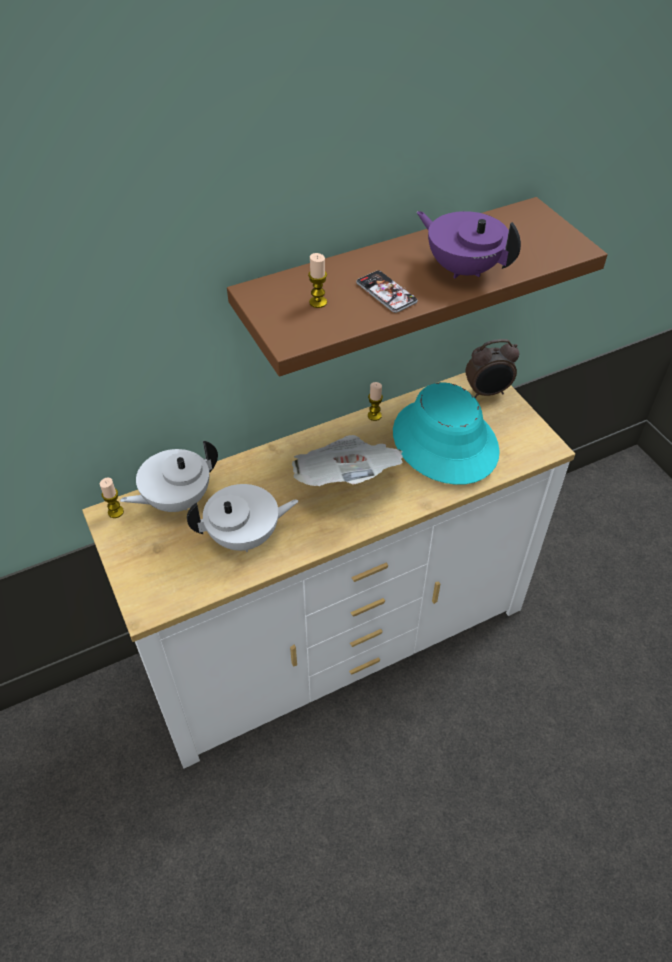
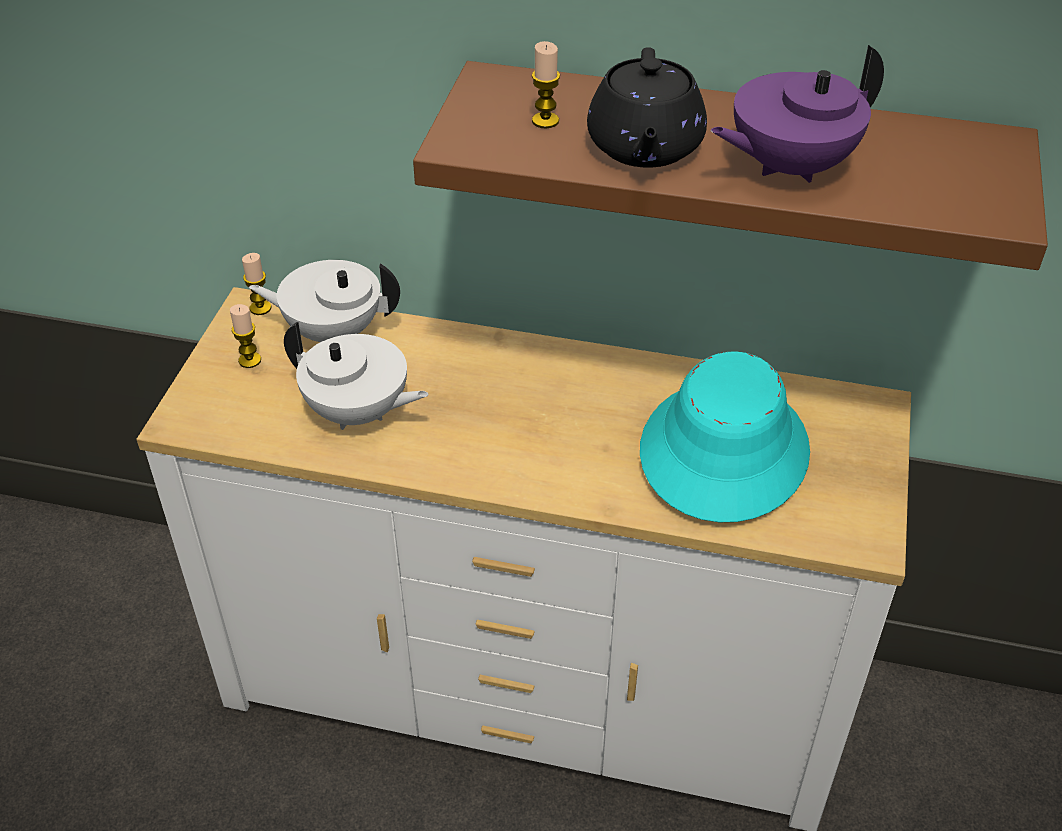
camera: 40 degrees right, 5 degrees down
newspaper [292,435,403,486] -> none
phone [356,270,418,313] -> black teapot [587,47,707,168]
candle [368,382,383,421] -> candle moved to [230,304,261,368]
purple teapot [417,211,521,279] -> purple teapot turned 105 degrees counterclockwise [711,45,884,183]
alarm clock [465,339,519,398] -> none

